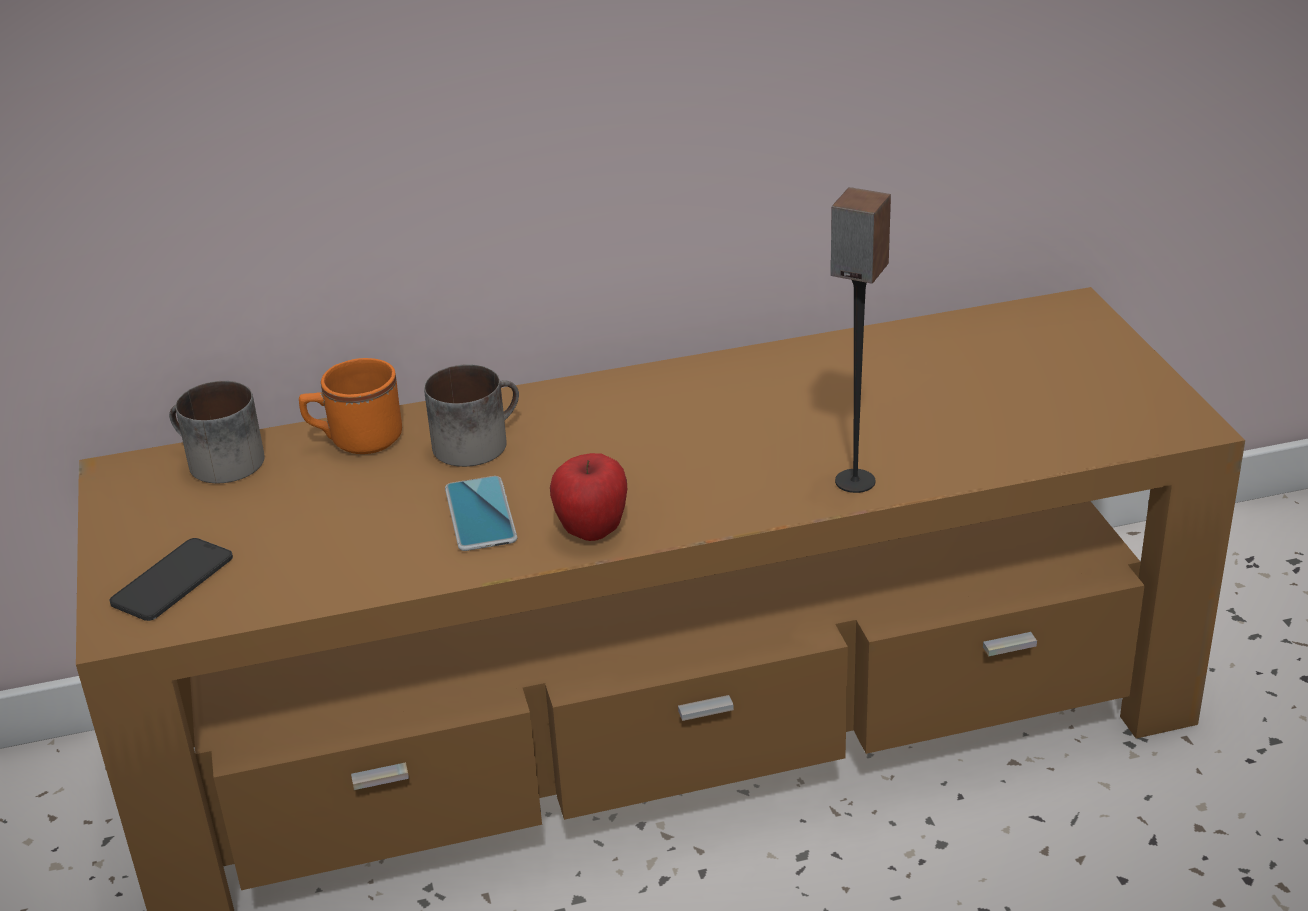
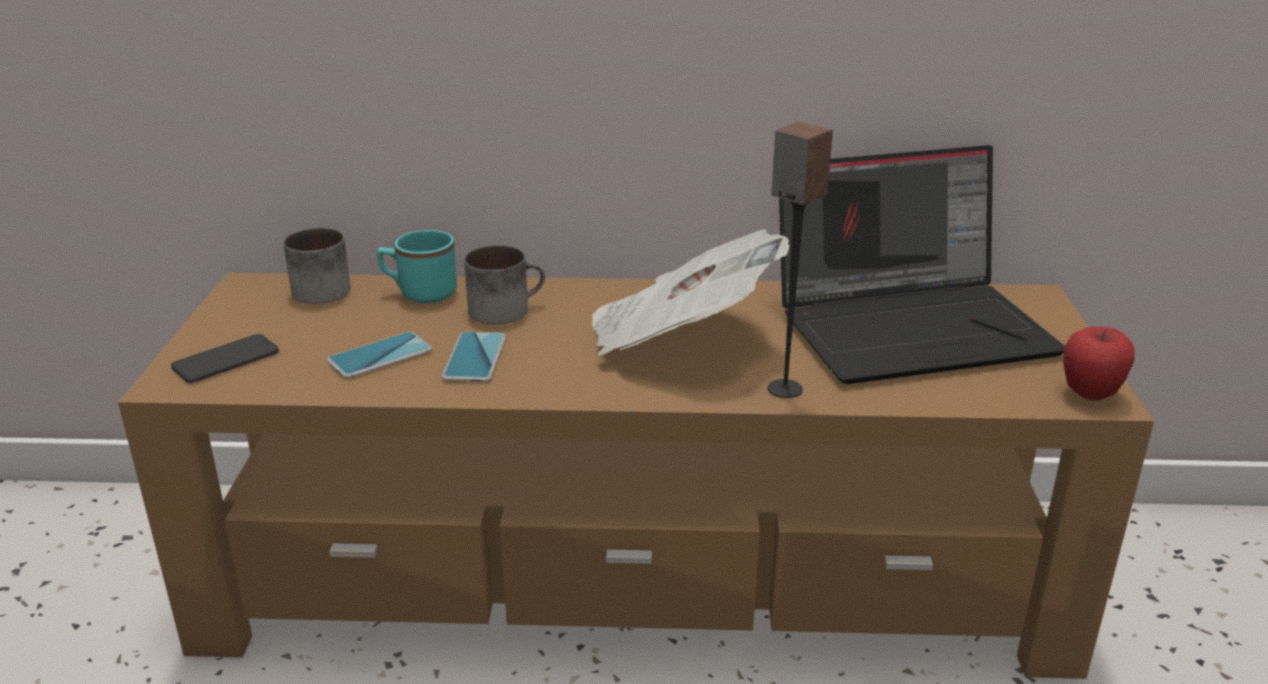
camera: 15 degrees right, 5 degrees down
orange mug [299,358,402,454] -> turquoise mug [377,230,457,303]
apple [550,453,627,541] -> apple moved to [1063,327,1135,401]
none -> phone [327,332,432,378]
none -> newspaper [592,229,789,356]
none -> laptop [779,145,1065,384]

